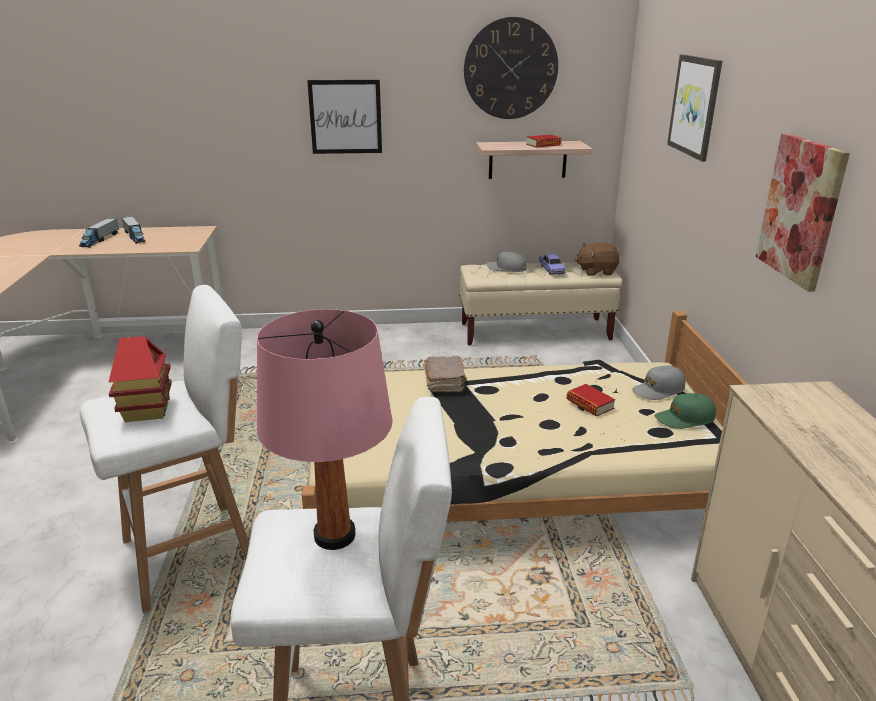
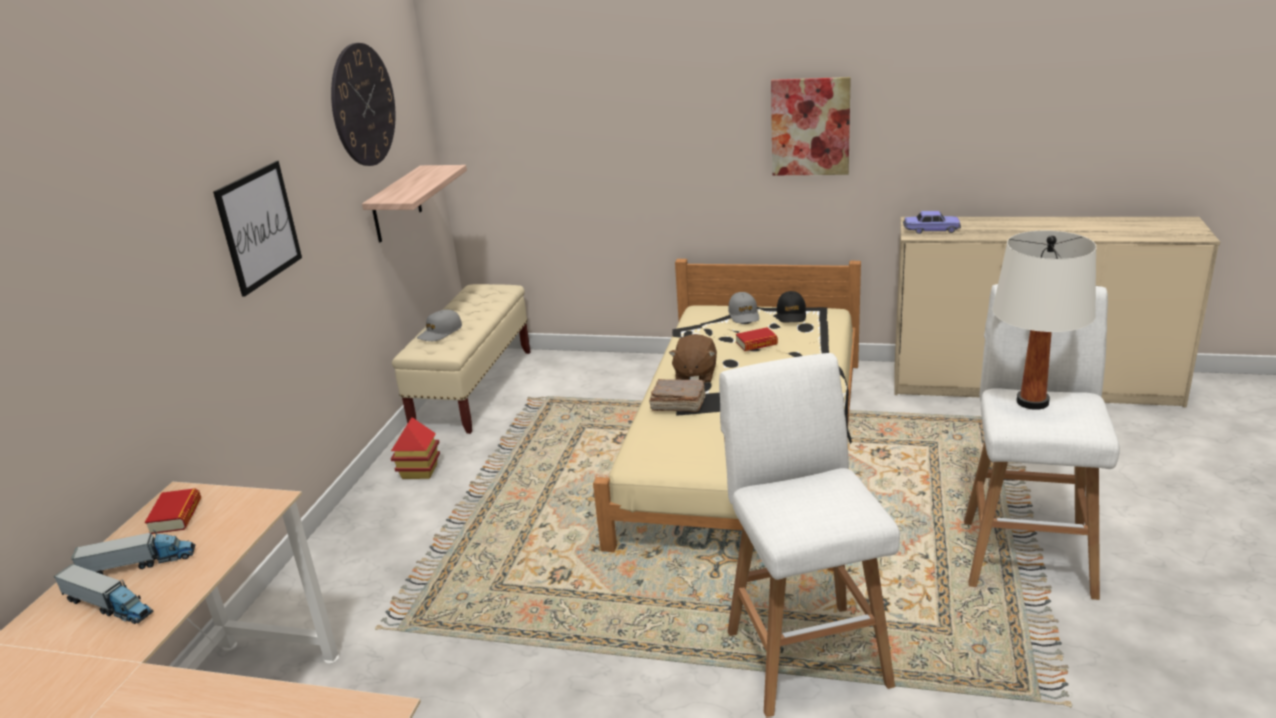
camera: 70 degrees left, 0 degrees up
toy house [109,336,172,422] -> toy house moved to [391,417,440,479]
pink table lamp [257,309,393,550] -> white table lamp [992,230,1096,410]
book [526,135,562,148] -> book moved to [145,488,201,534]
toy car [538,254,566,275] -> toy car moved to [903,211,961,234]
brown plush toy [575,243,620,276] -> brown plush toy moved to [669,334,717,383]
green cap [655,393,716,429] -> black cap [777,291,806,323]
picture [667,54,722,161] -> none

